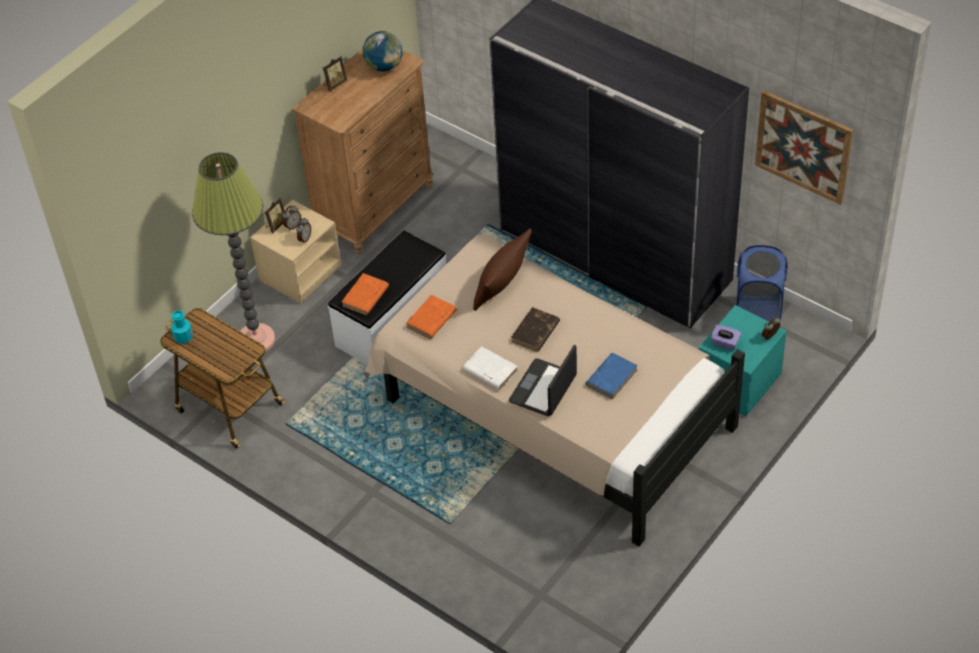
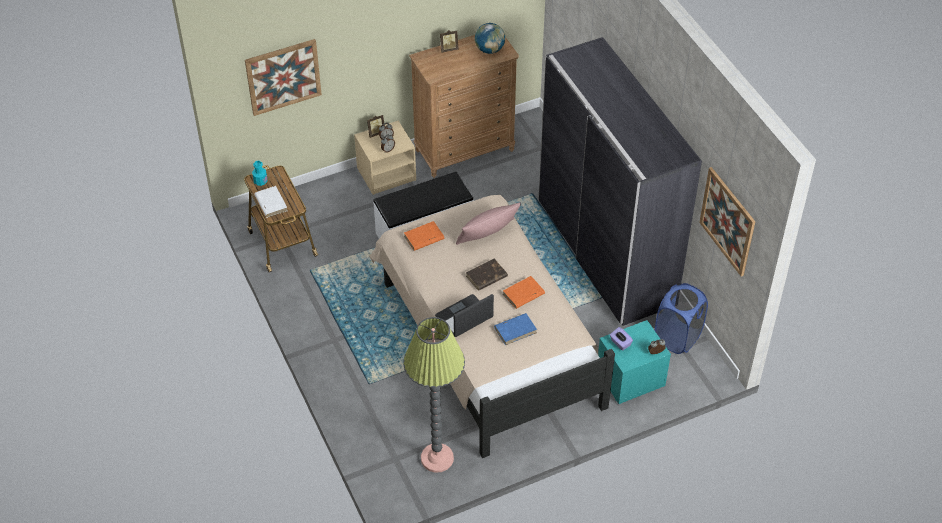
camera: 25 degrees right, 0 degrees up
floor lamp [192,152,275,352] -> floor lamp moved to [403,317,465,473]
orange book [341,273,389,315] -> orange book moved to [503,276,545,309]
white book [462,346,518,390] -> white book moved to [254,186,288,218]
brown pillow [473,228,532,311] -> pink pillow [456,202,521,245]
none -> picture [245,39,322,116]

